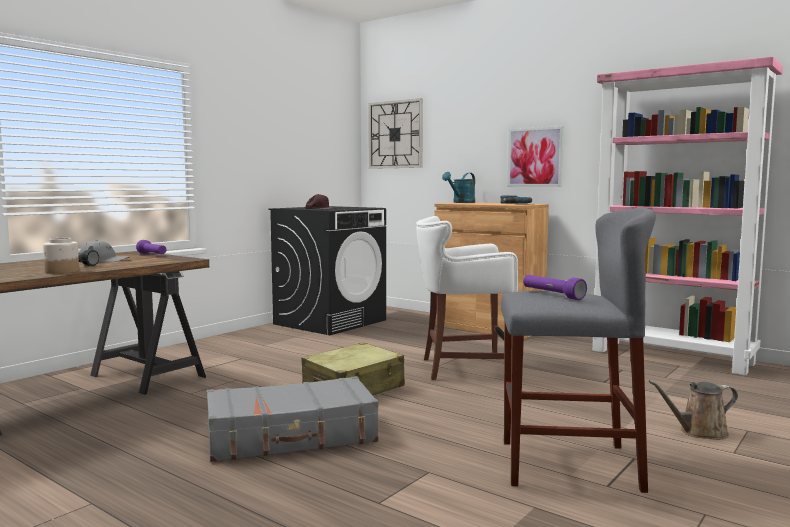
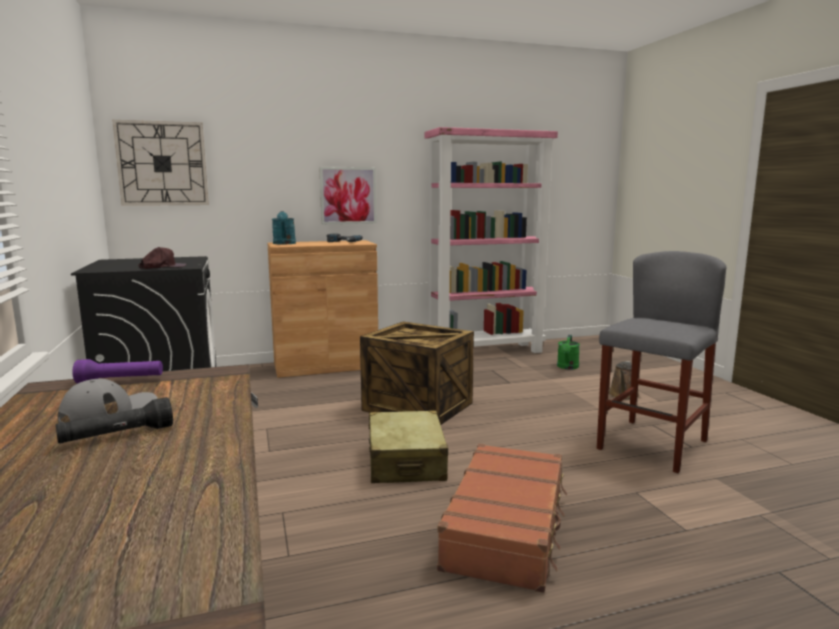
camera: 55 degrees left, 5 degrees up
jar [43,238,79,274] -> none
grey suitcase [206,376,379,462] -> brown suitcase [437,444,567,593]
white stool [416,216,518,380] -> crate [360,321,474,425]
purple flashlight [523,275,587,300] -> none
none -> green watering can [557,335,580,369]

